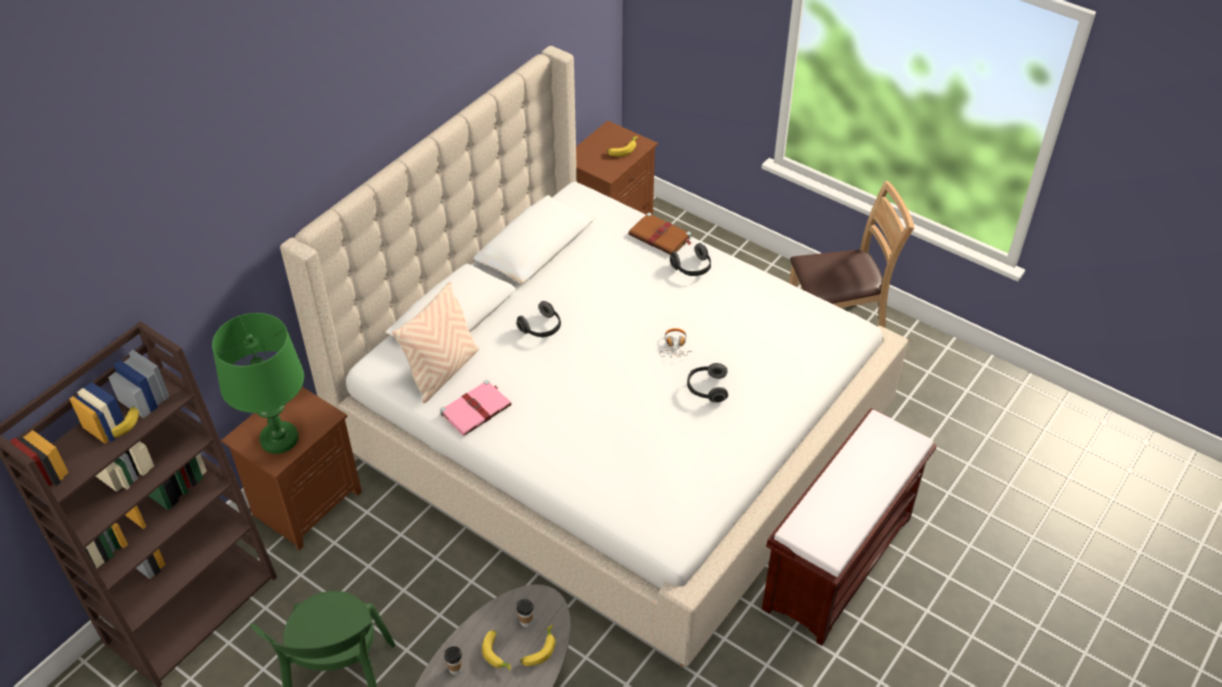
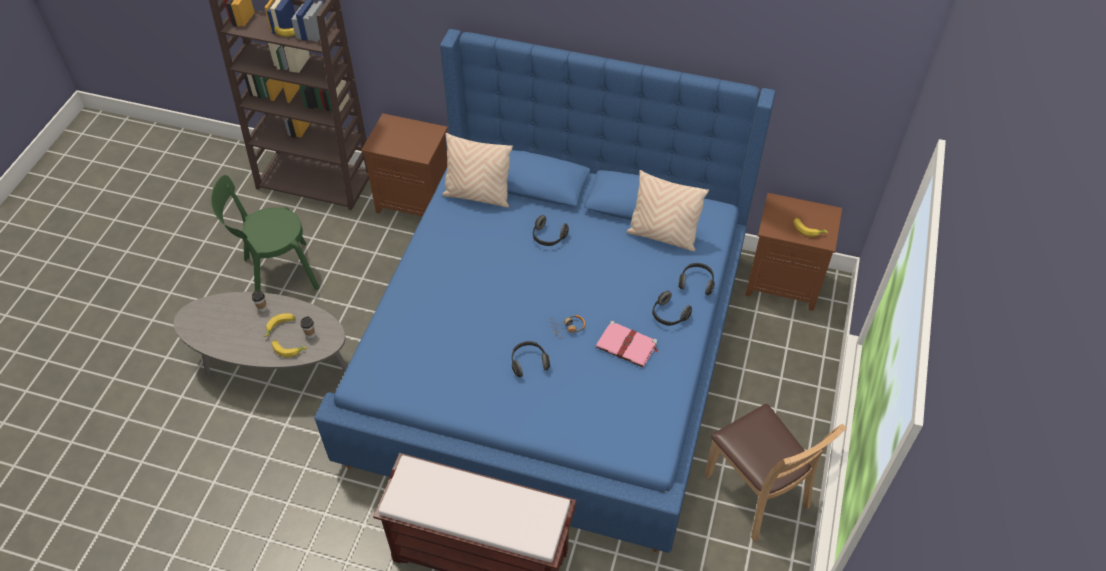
camera: 70 degrees right, 5 degrees up
green table lamp [212,313,304,454] -> none
beige bed [280,46,908,666] -> blue bed [314,29,776,553]
pink book [440,380,512,436] -> pink book moved to [596,321,658,368]
brown book [628,213,691,255] -> headphones [678,263,715,296]
none -> beige pillow [626,170,709,251]

